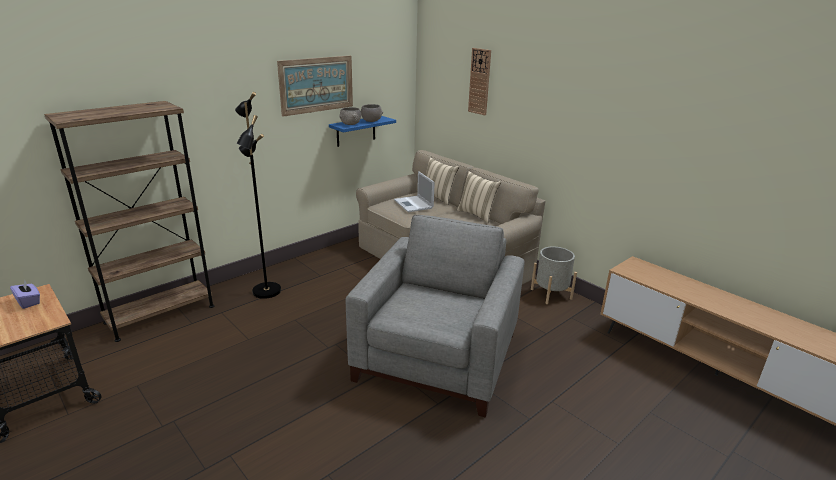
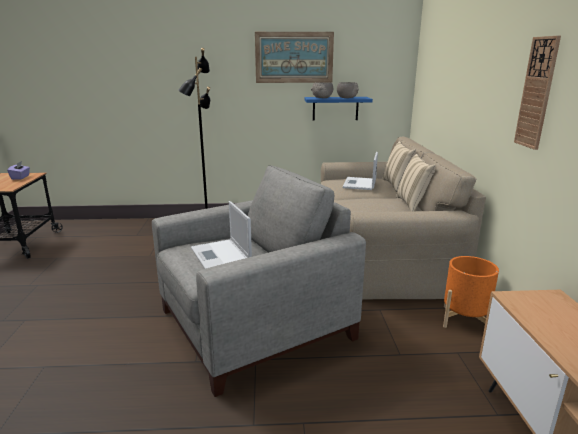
camera: 40 degrees right, 5 degrees down
brown bookcase [44,101,214,342] -> none
wall clock [468,48,491,115] -> wall clock moved to [514,36,561,150]
grey planter [531,247,577,304] -> orange planter [443,256,499,328]
none -> laptop [191,201,252,269]

